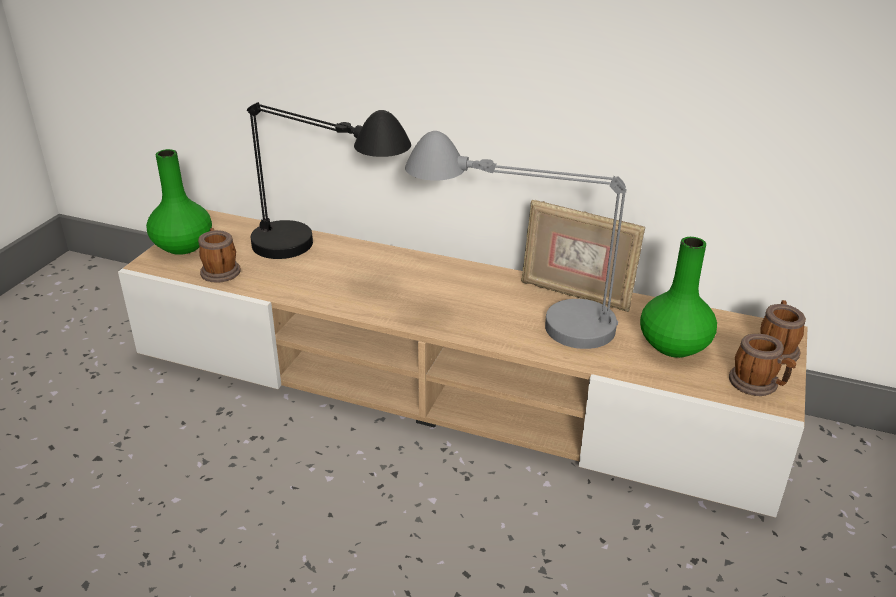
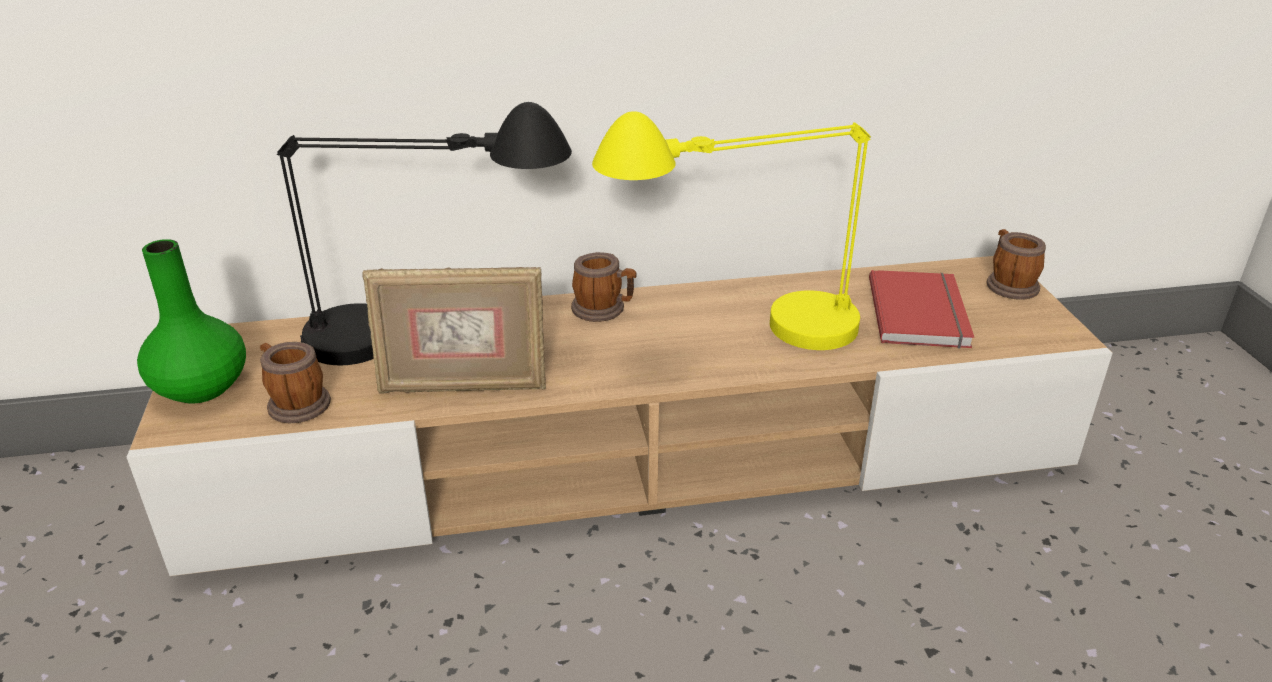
camera: 30 degrees left, 0 degrees up
grey table lamp [405,131,627,349] -> yellow table lamp [592,111,871,350]
picture frame [521,200,645,312] -> picture frame moved to [362,267,546,393]
green vase [640,237,717,358] -> red book [869,270,974,348]
mug [729,334,796,396] -> mug moved to [571,252,636,322]

